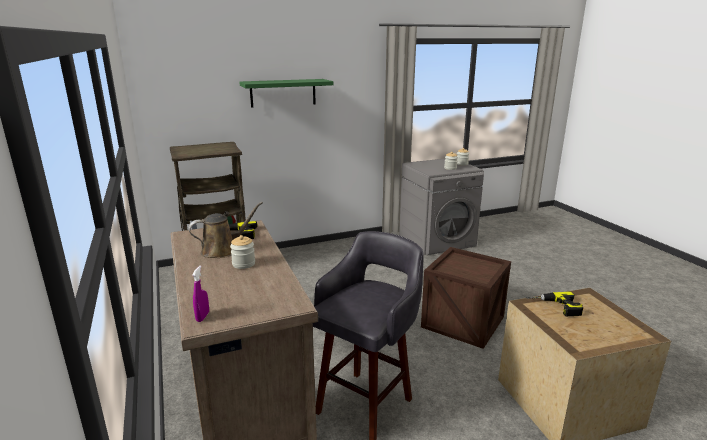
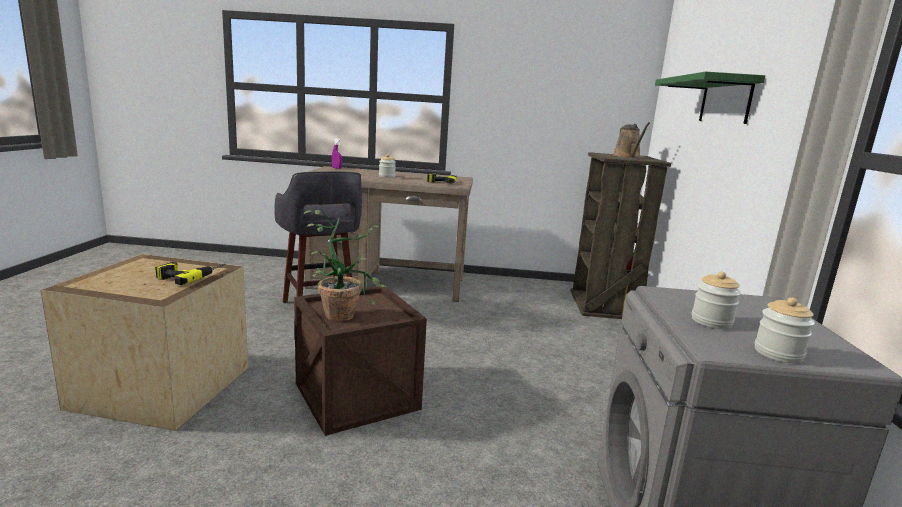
camera: 115 degrees right, 5 degrees down
brown watering can [188,202,263,258] -> brown watering can moved to [613,122,650,158]
none -> potted plant [303,209,386,322]

